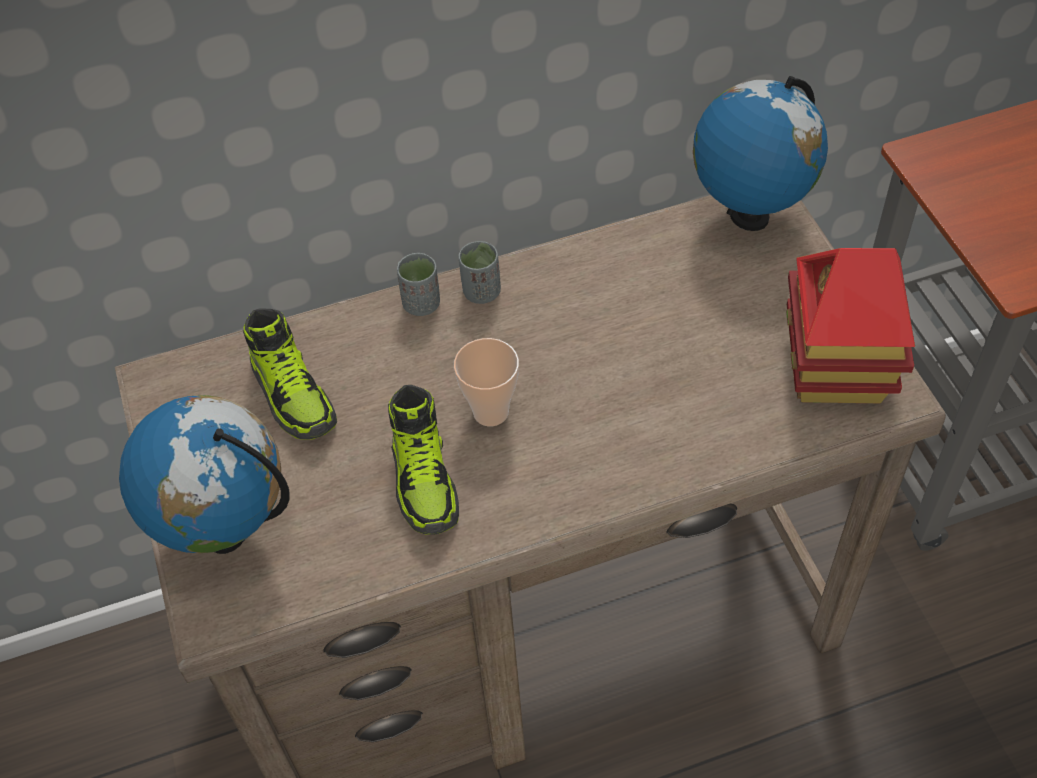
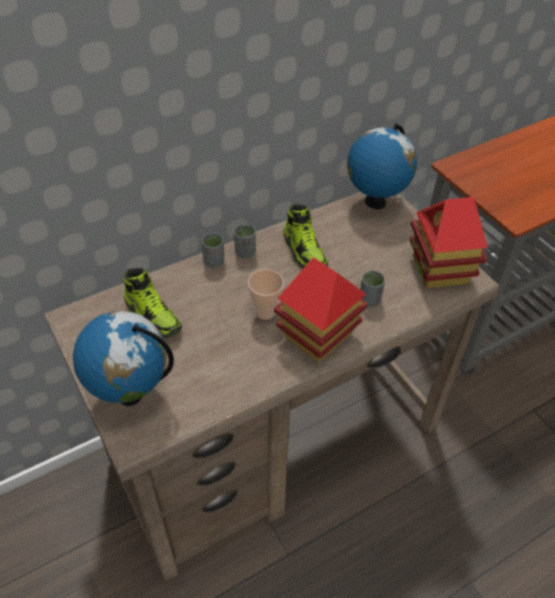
camera: 15 degrees left, 5 degrees down
shoe [388,385,459,535] -> shoe moved to [284,204,328,269]
none -> toy house [274,257,368,362]
none -> grey cup [360,270,385,307]

